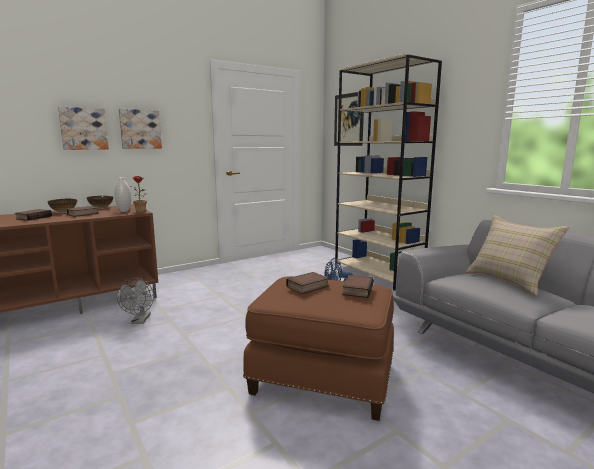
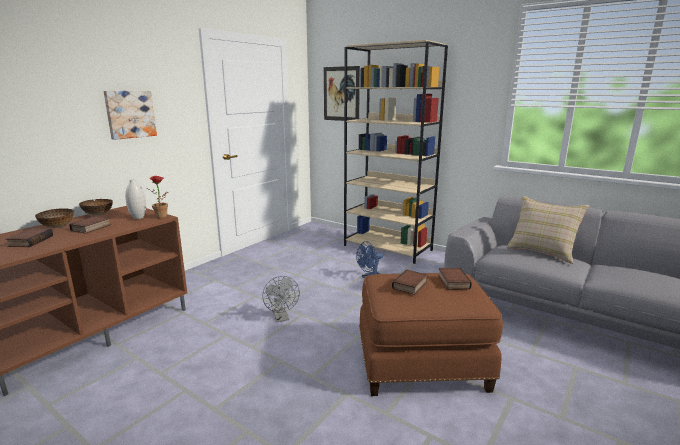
camera: 20 degrees left, 5 degrees up
picture [58,107,109,150] -> none
grey fan [117,278,154,324] -> grey fan moved to [262,276,300,322]

